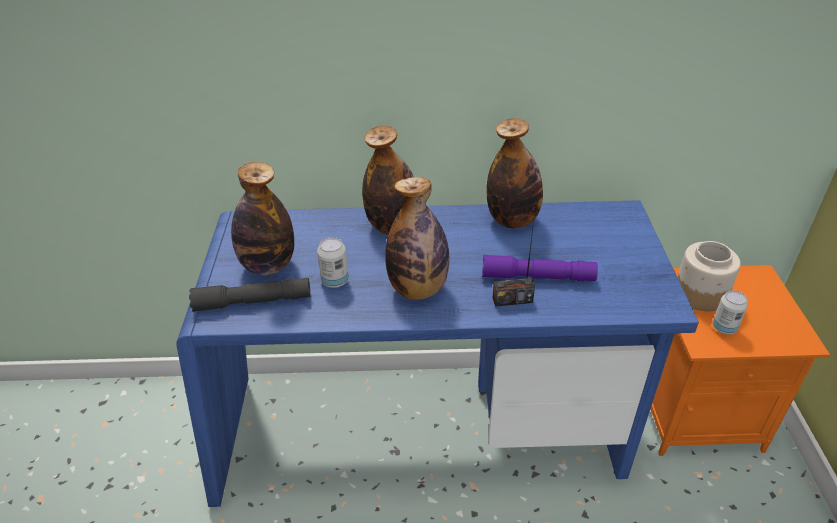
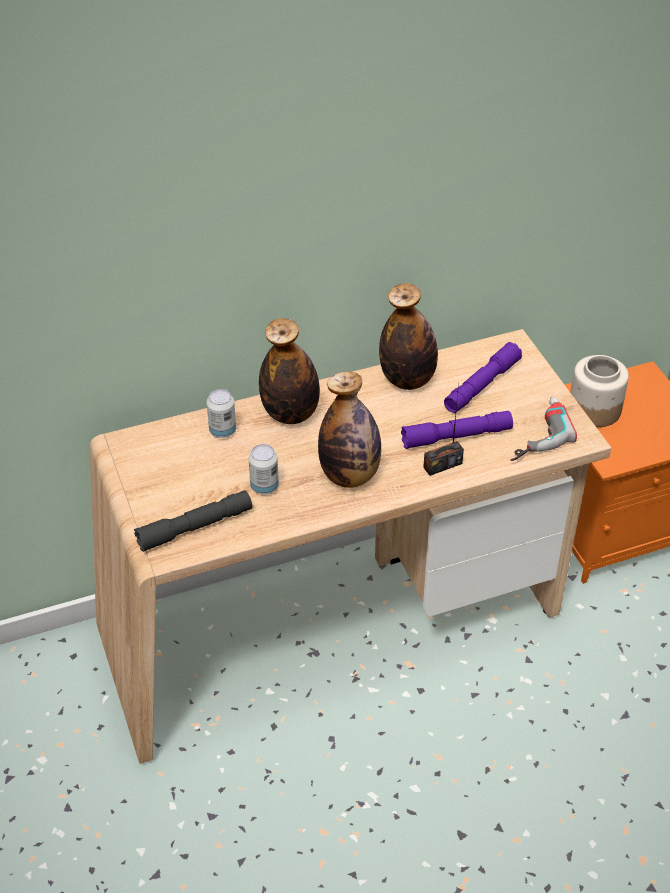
camera: 20 degrees left, 5 degrees up
blue desk [176,200,699,507] -> beige desk [90,329,611,764]
bottle [231,162,294,275] -> none
can [712,290,748,334] -> can moved to [207,389,236,438]
none -> purple flashlight [444,342,522,413]
none -> power drill [510,396,577,461]

